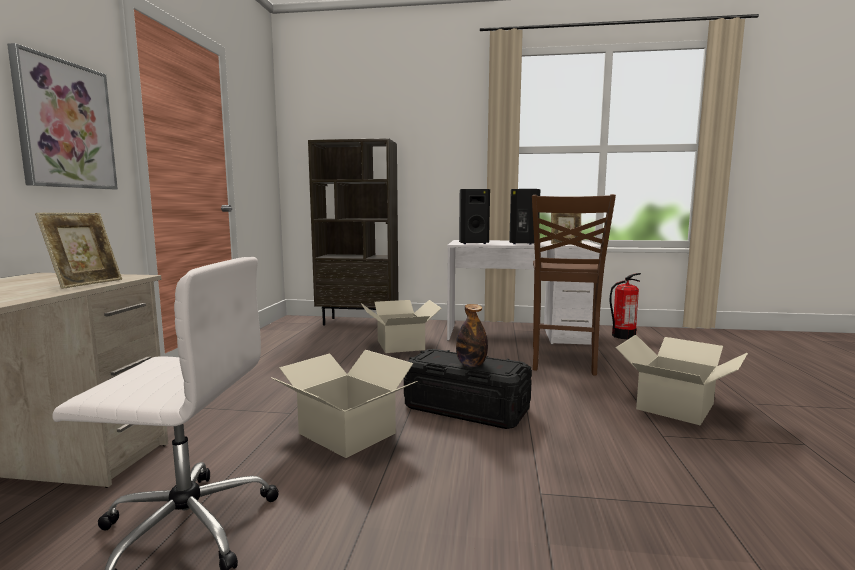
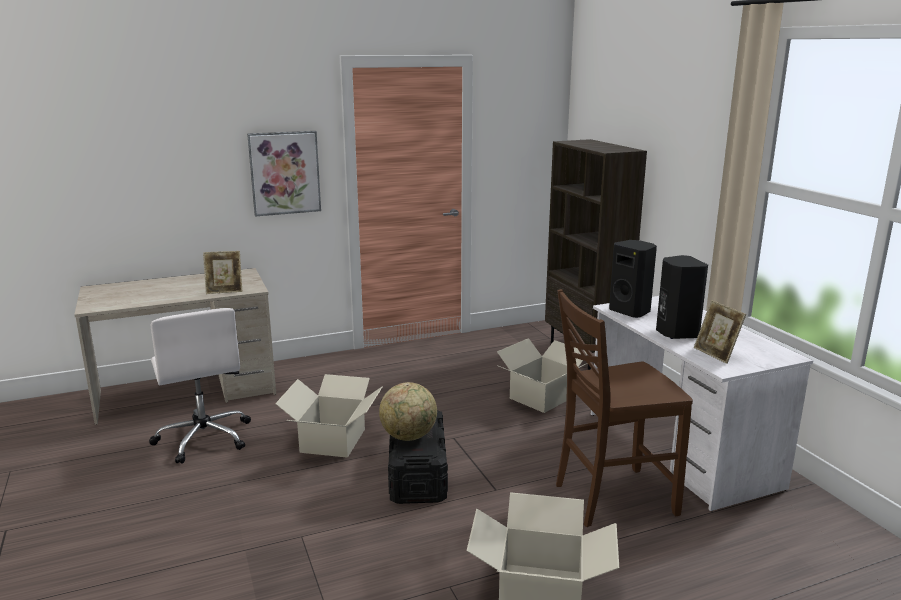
camera: 60 degrees right, 10 degrees up
bottle [456,304,488,367] -> globe [379,382,437,441]
fire extinguisher [610,273,641,339] -> none

